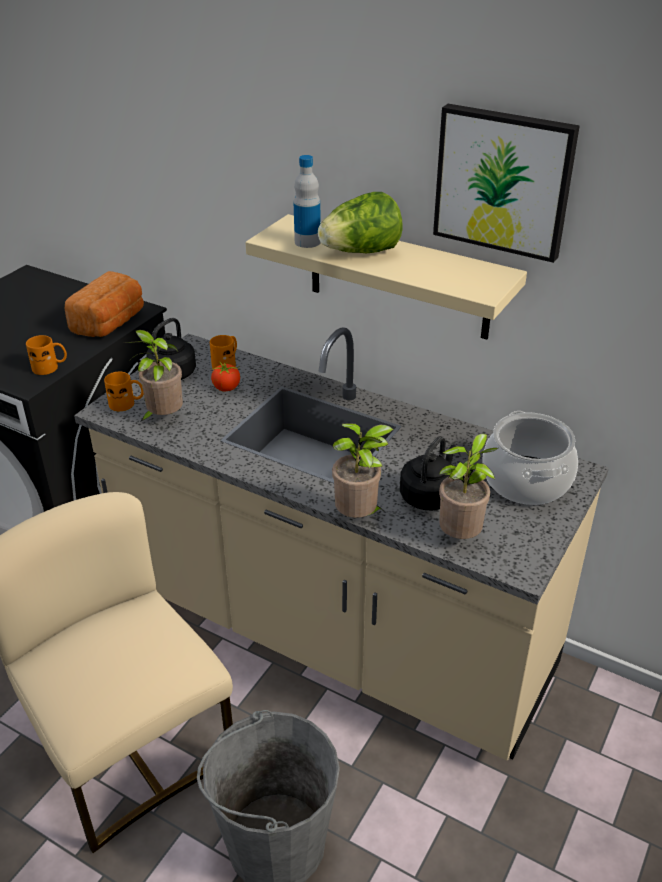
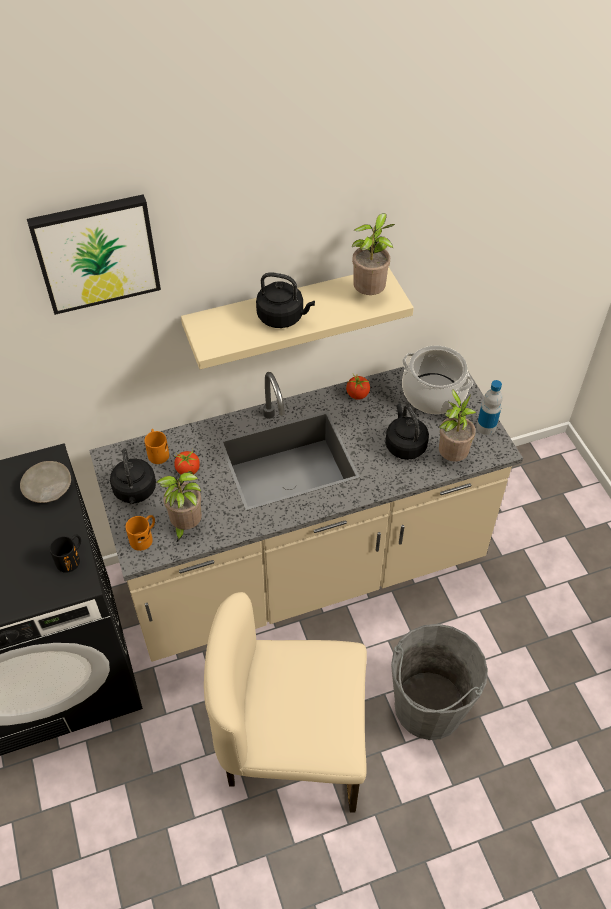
camera: 50 degrees left, 15 degrees up
orange mug [26,335,67,375] -> black mug [49,534,81,573]
bread [65,271,144,337] -> beige plate [20,461,71,503]
bottle [294,155,321,248] -> bottle moved to [477,380,503,435]
lettuce [318,192,403,253] -> black kettle [256,272,315,328]
potted plant [332,423,393,518] -> potted plant moved to [352,213,395,295]
picture [433,104,580,263] -> picture moved to [27,194,161,315]
none -> tomato [346,374,370,400]

